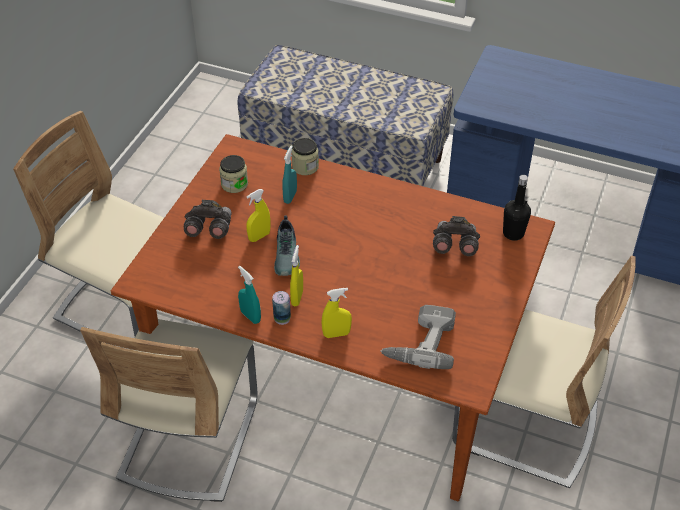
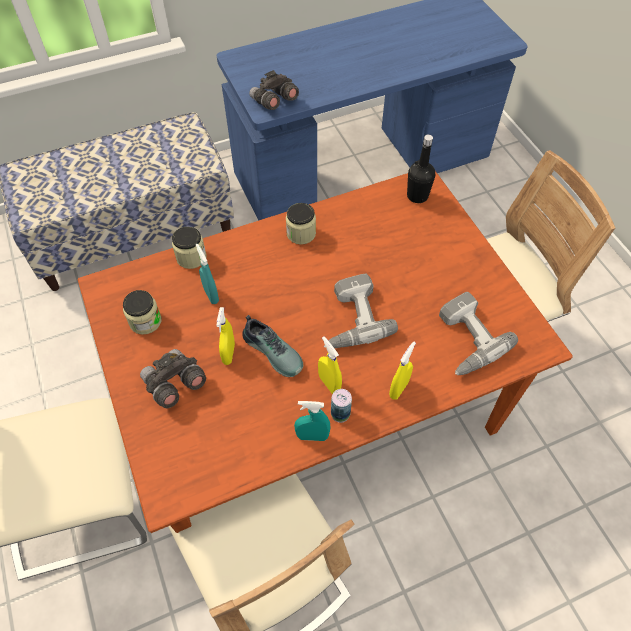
camera: 45 degrees left, 10 degrees up
grey binoculars [433,216,480,256] -> grey binoculars moved to [249,70,299,110]
none -> jar [286,203,316,245]
none -> power drill [324,274,398,348]

